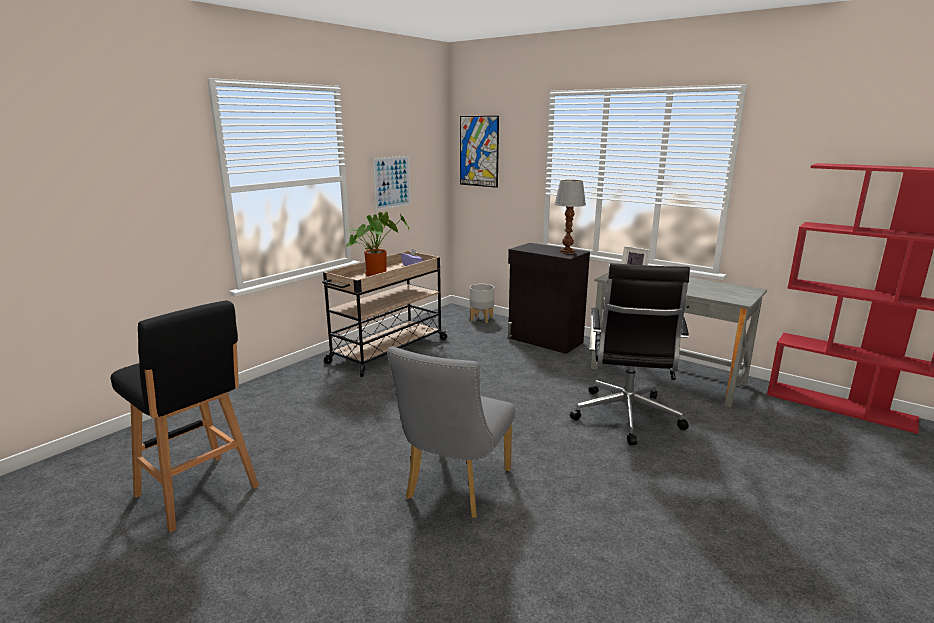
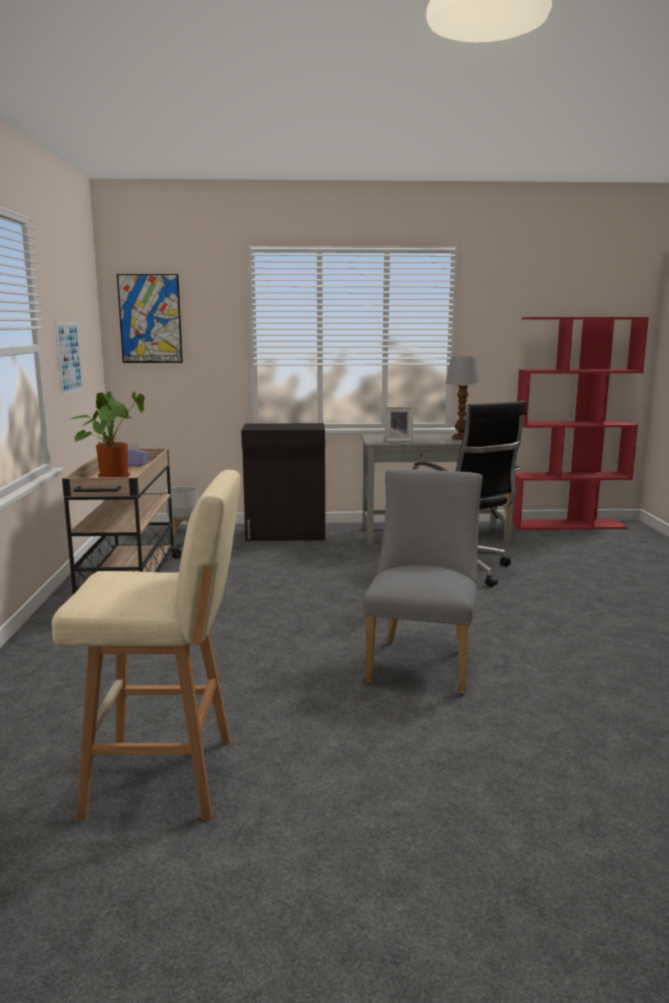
camera: 40 degrees left, 5 degrees down
black stool [111,300,259,533] -> beige stool [52,470,241,821]
grey chair [387,347,515,518] -> grey chair turned 150 degrees counterclockwise [363,469,483,695]
table lamp [555,180,586,254] -> table lamp moved to [445,357,481,440]

